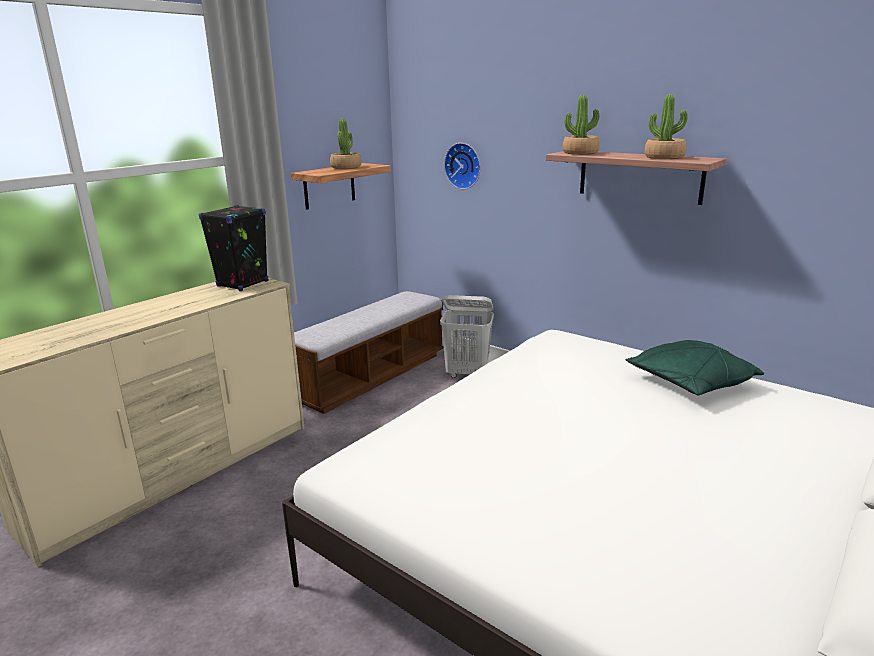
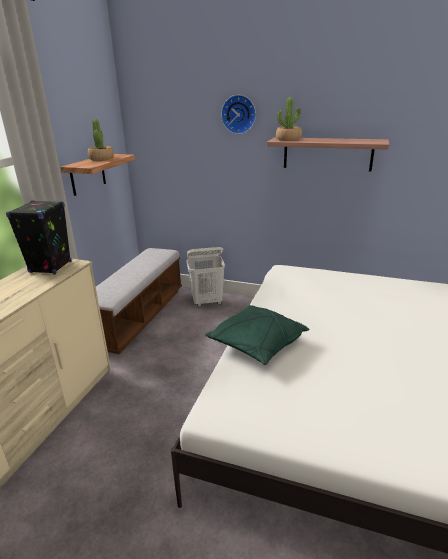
camera: 20 degrees left, 5 degrees up
wall clock [444,143,480,189] -> wall clock moved to [221,95,256,134]
green pillow [625,340,764,396] -> green pillow moved to [205,305,309,365]
potted plant [644,95,688,159] -> none

